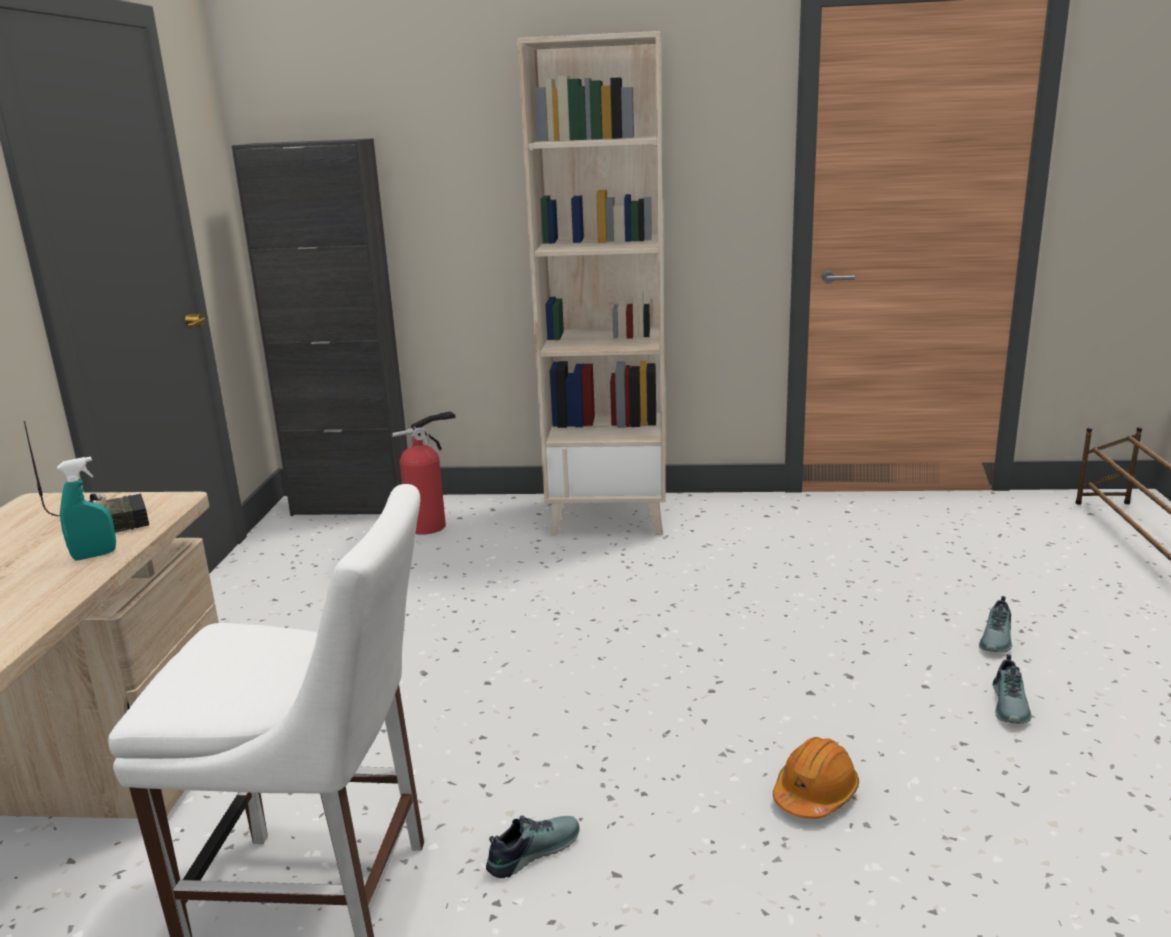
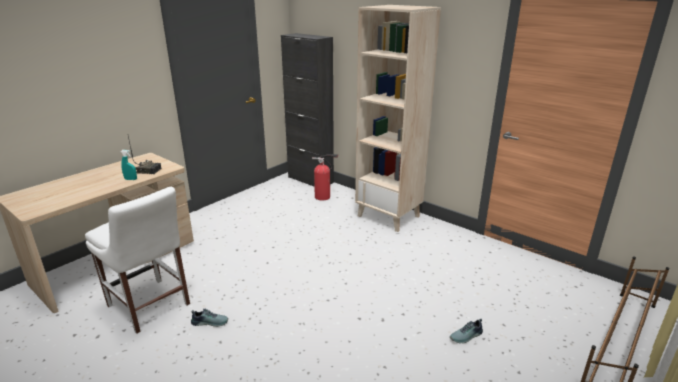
camera: 35 degrees right, 5 degrees up
orange hard hat [773,737,859,819] -> none
shoe [993,654,1032,723] -> none

